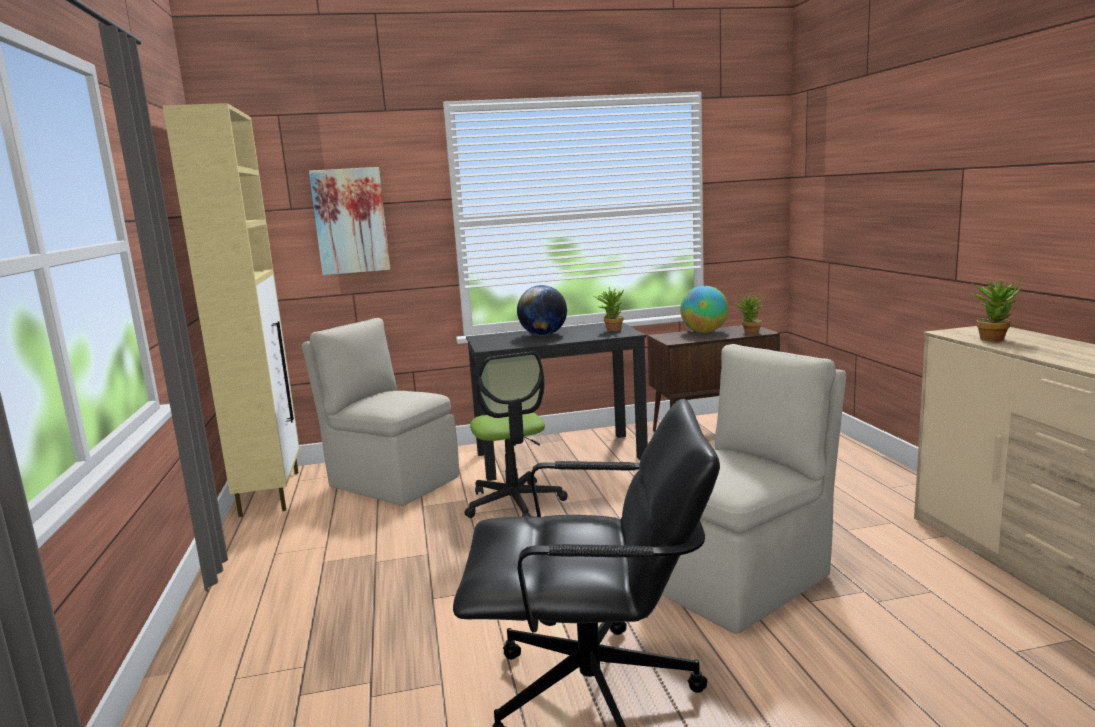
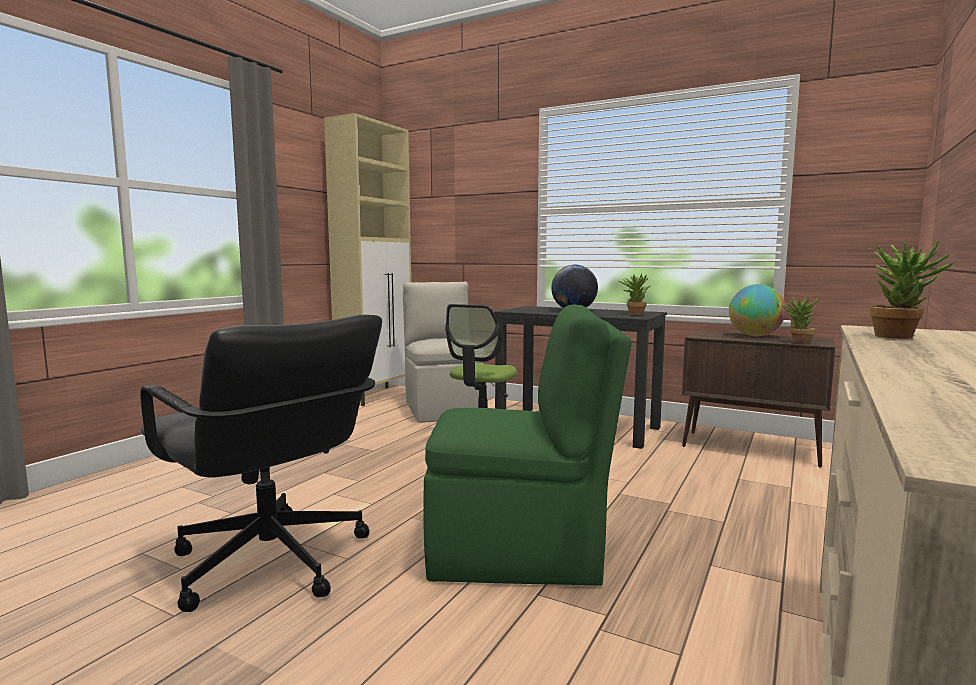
camera: 40 degrees right, 5 degrees down
picture [309,167,390,275] -> none
beige chair [662,344,846,634] -> green chair [423,304,632,586]

